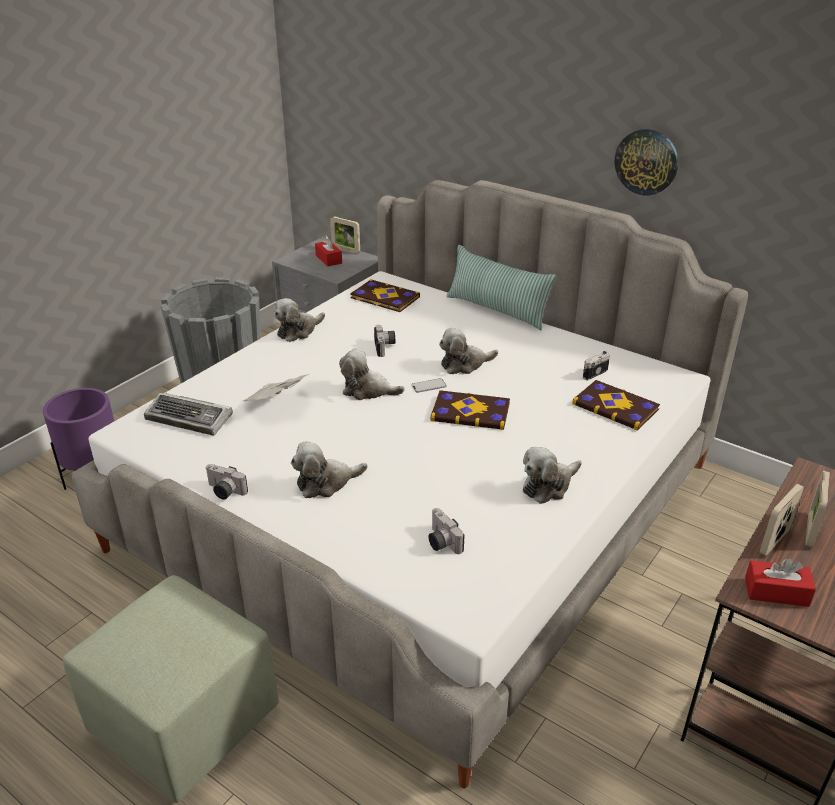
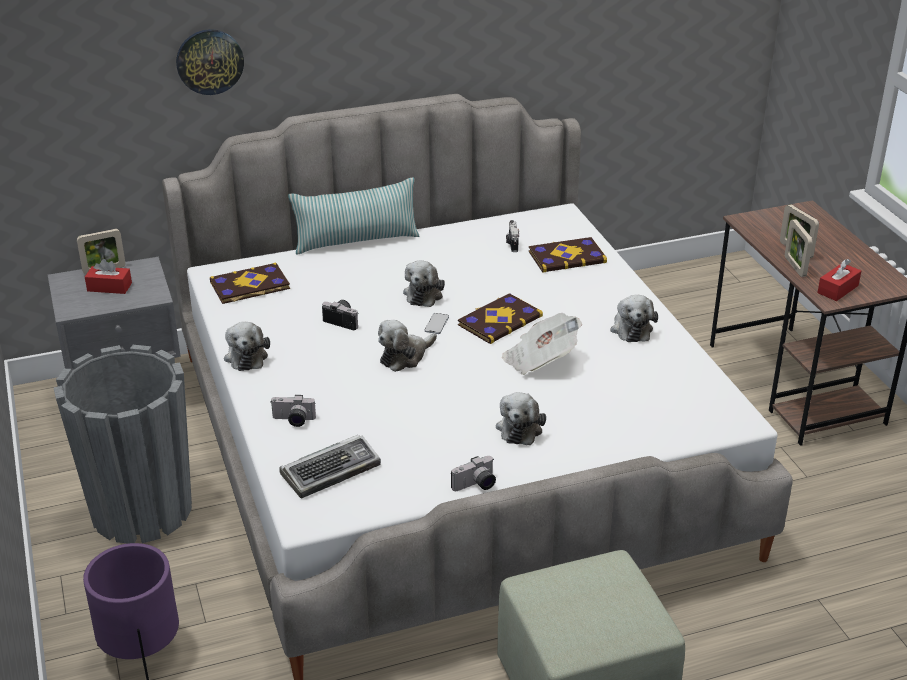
camera: 55 degrees left, 0 degrees up
newspaper [242,374,310,402] -> newspaper moved to [502,313,582,375]
camera [428,508,464,554] -> camera moved to [270,395,316,427]
wall clock [615,129,679,195] -> wall clock moved to [176,29,244,95]

